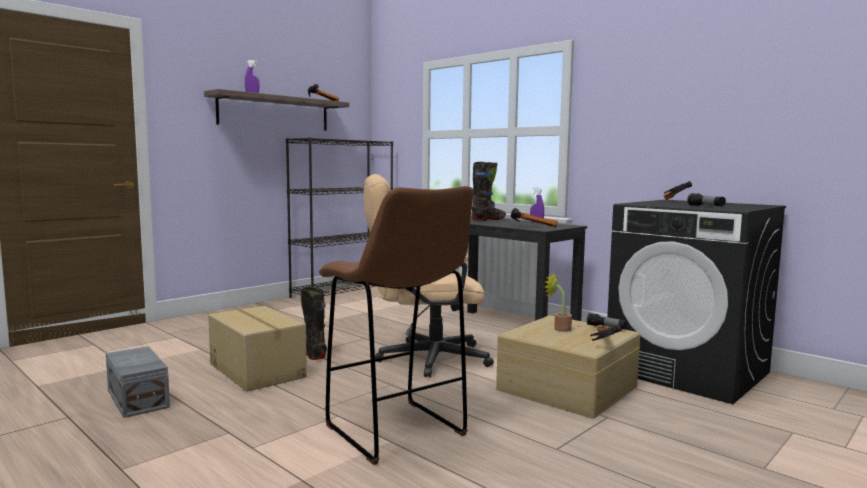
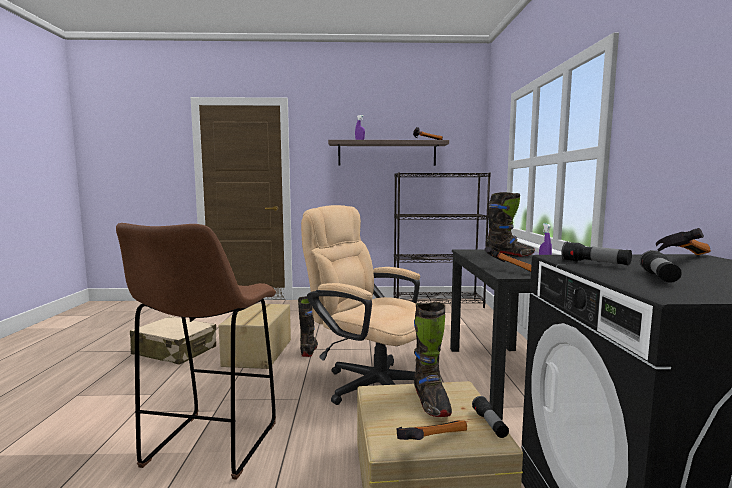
camera: 45 degrees right, 0 degrees up
grey storage box [106,346,170,418] -> beige suitcase [130,316,216,365]
potted plant [545,273,572,332] -> black boot [414,302,452,417]
none -> flashlight [561,242,632,265]

